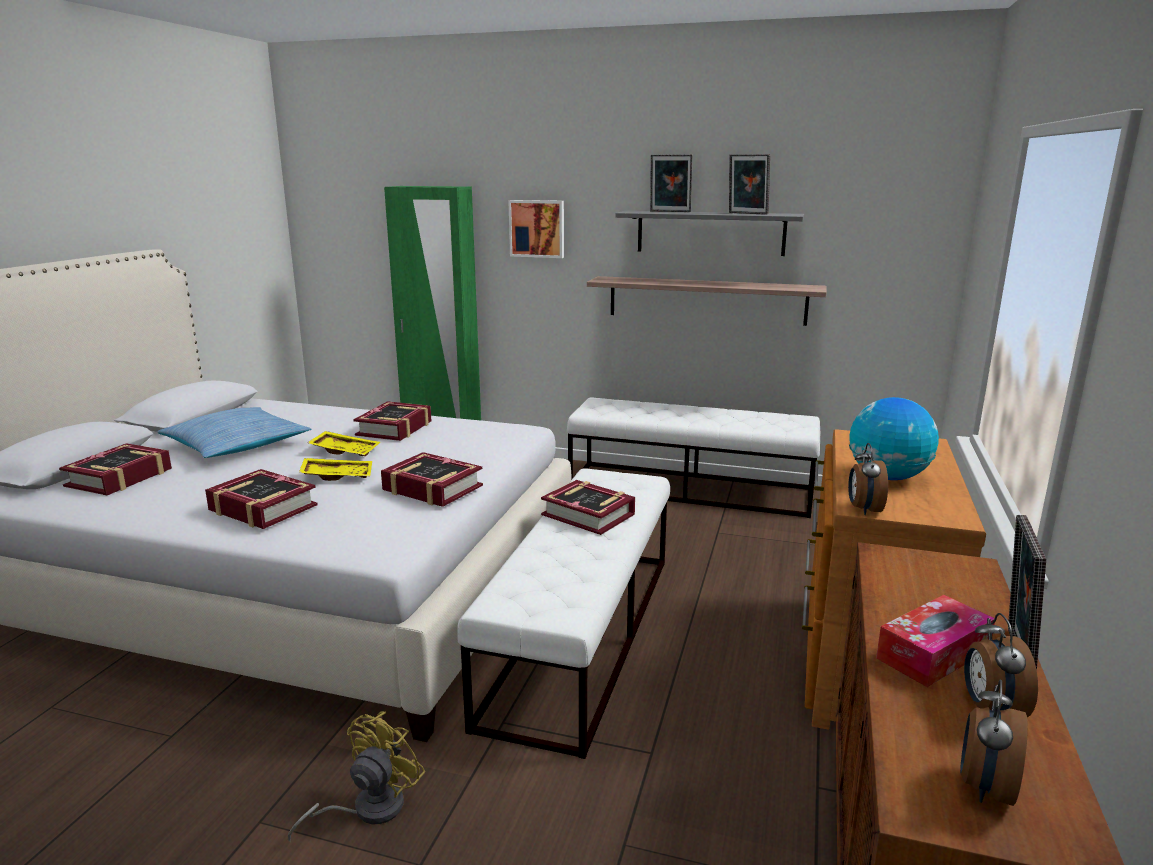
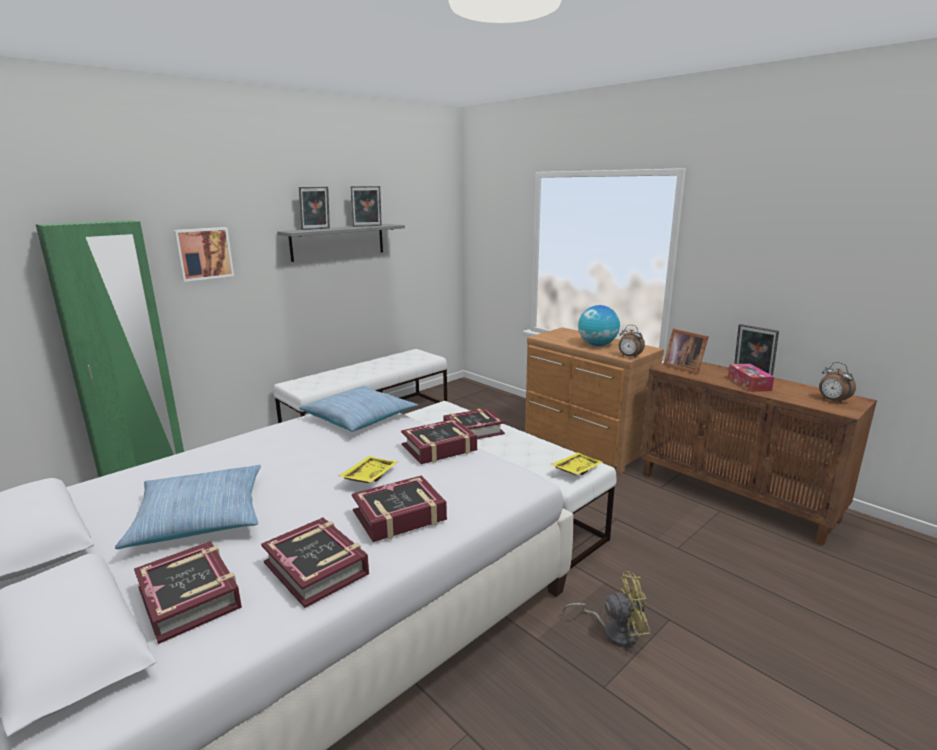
camera: 60 degrees left, 0 degrees up
yellow fan [288,711,425,843] -> yellow fan turned 120 degrees clockwise [563,571,650,648]
yellow tray [308,431,380,456] -> yellow tray moved to [551,453,603,475]
book [353,401,431,441] -> book moved to [261,517,369,608]
shelf [587,276,827,326] -> none
alarm clock [964,613,1038,717] -> none
none -> pillow [299,386,419,432]
none -> picture frame [663,329,709,374]

